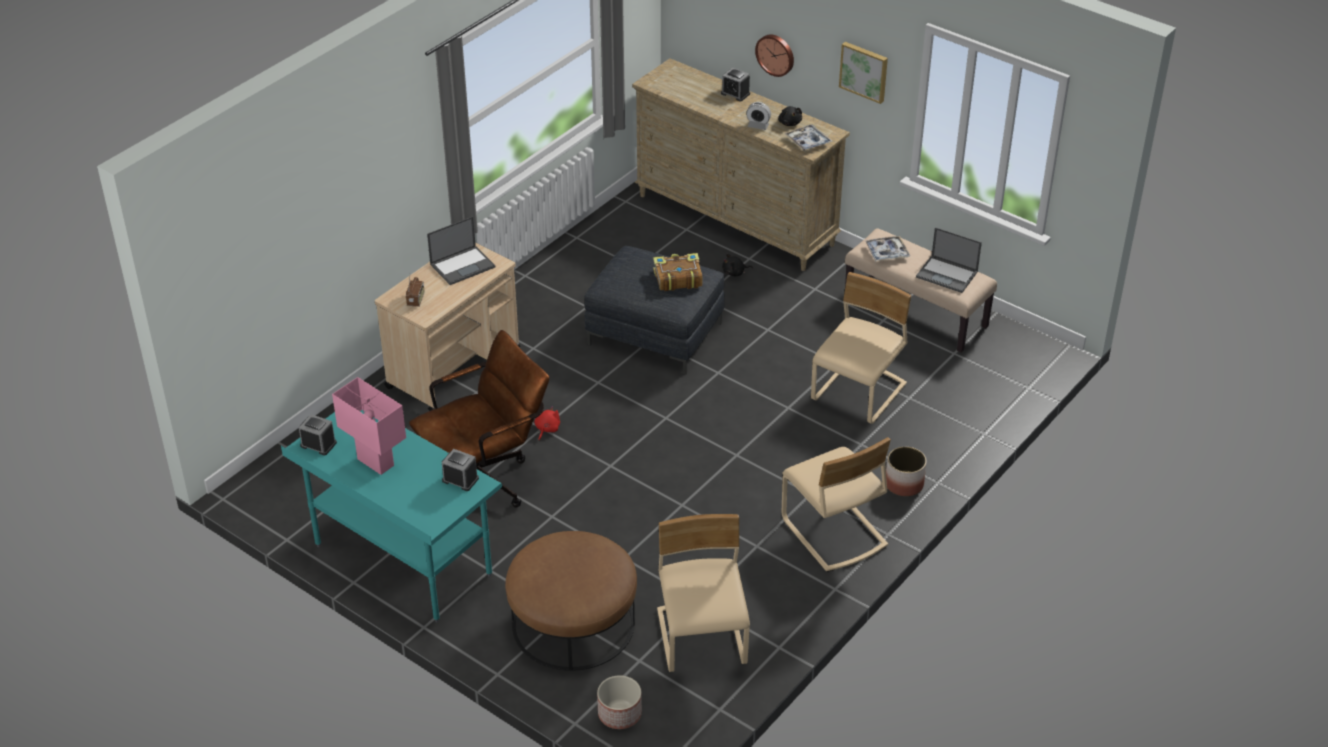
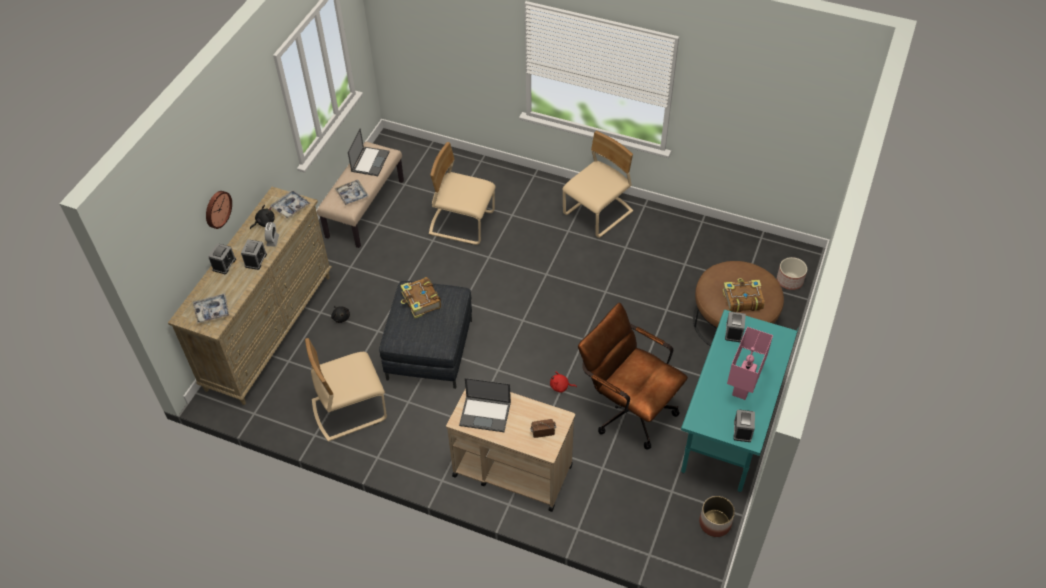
camera: 105 degrees left, 10 degrees up
laptop [427,216,495,285] -> laptop turned 150 degrees clockwise [459,378,511,432]
beige chair [657,514,750,672] -> beige chair moved to [305,338,387,442]
picture [839,42,888,104] -> none
planter [886,446,927,496] -> planter moved to [699,496,735,537]
none -> tray [193,293,229,324]
none -> alarm clock [241,240,267,270]
none -> book [722,278,765,312]

